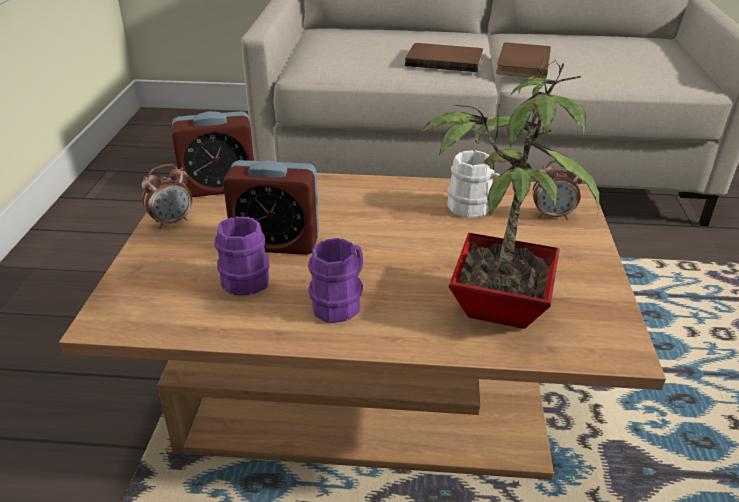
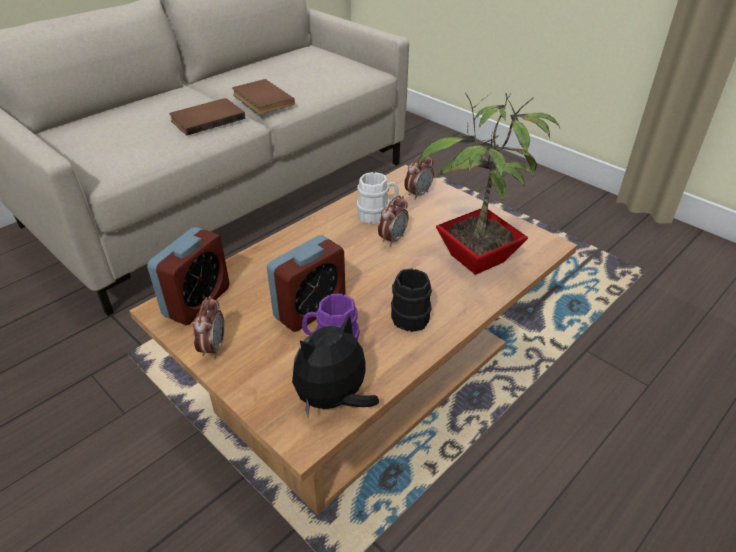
camera: 50 degrees left, 5 degrees up
purple mug [308,238,363,323] -> black mug [391,268,432,332]
none -> plush toy [292,313,379,419]
none -> alarm clock [378,195,409,246]

